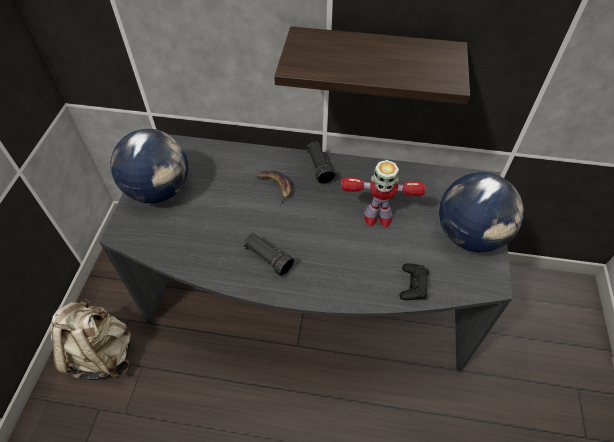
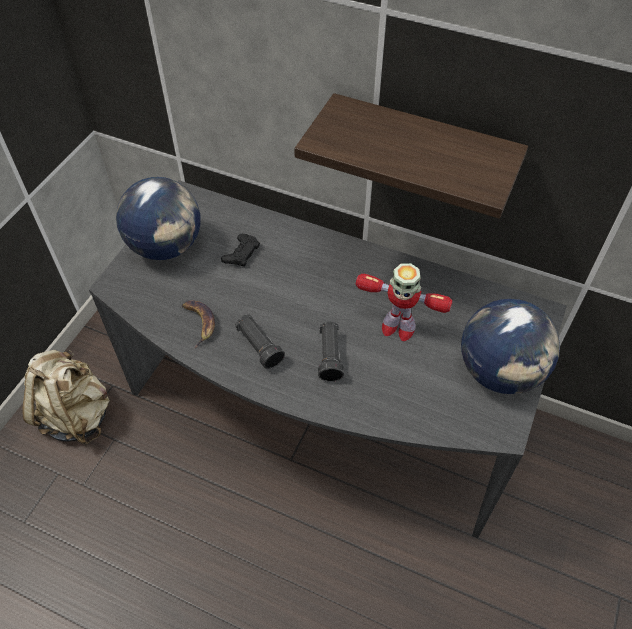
camera: 15 degrees right, 0 degrees up
banana [257,170,291,206] -> banana moved to [182,300,215,348]
black flashlight [307,141,336,184] -> black flashlight moved to [318,322,344,382]
black game controller [399,263,429,300] -> black game controller moved to [221,234,260,267]

